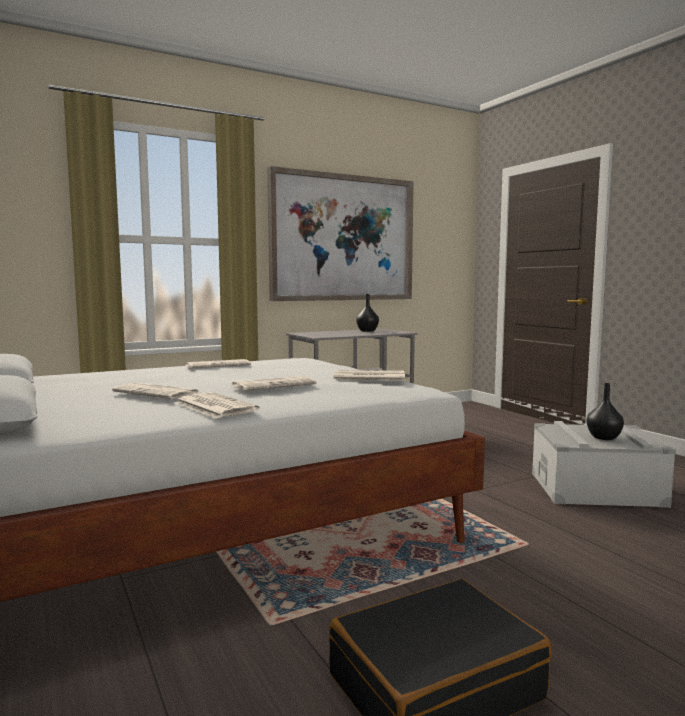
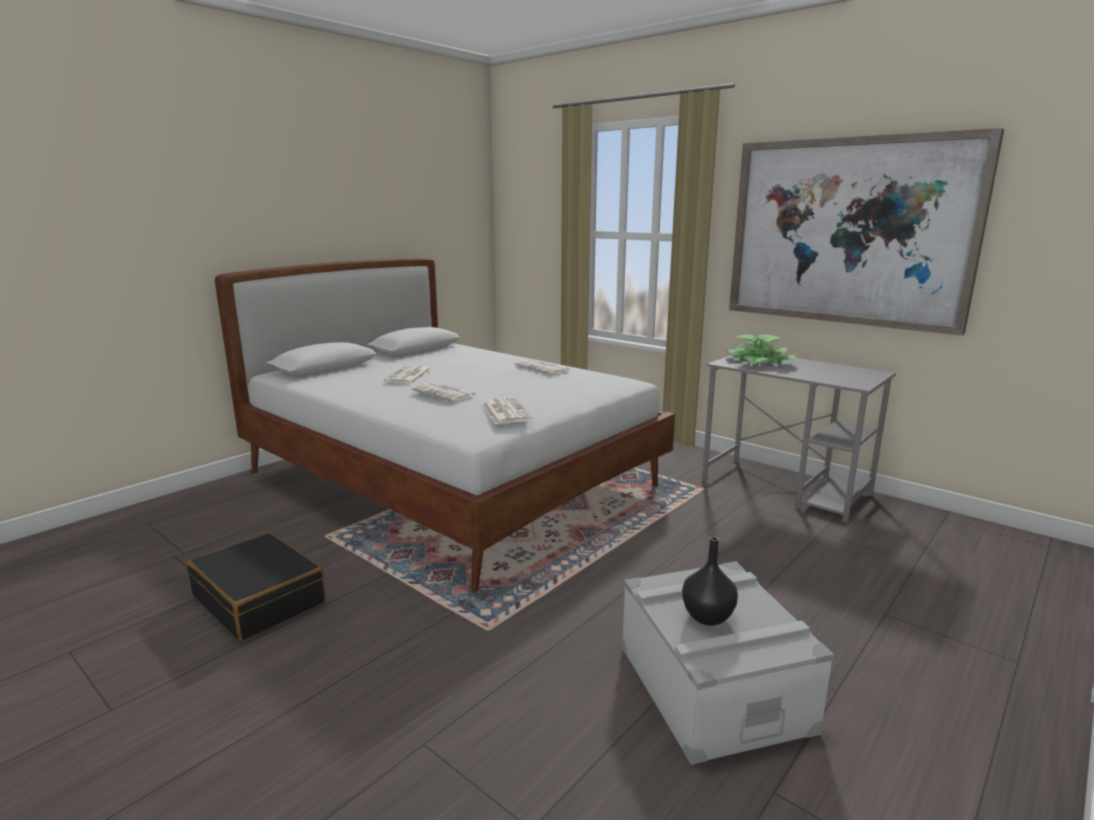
camera: 70 degrees right, 10 degrees up
newspaper [176,392,260,418] -> none
black vase [356,294,379,332] -> none
none -> potted plant [726,335,796,365]

